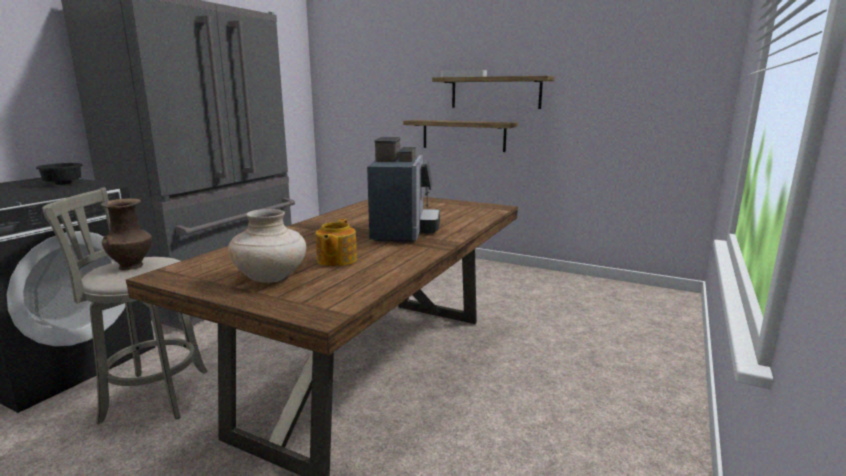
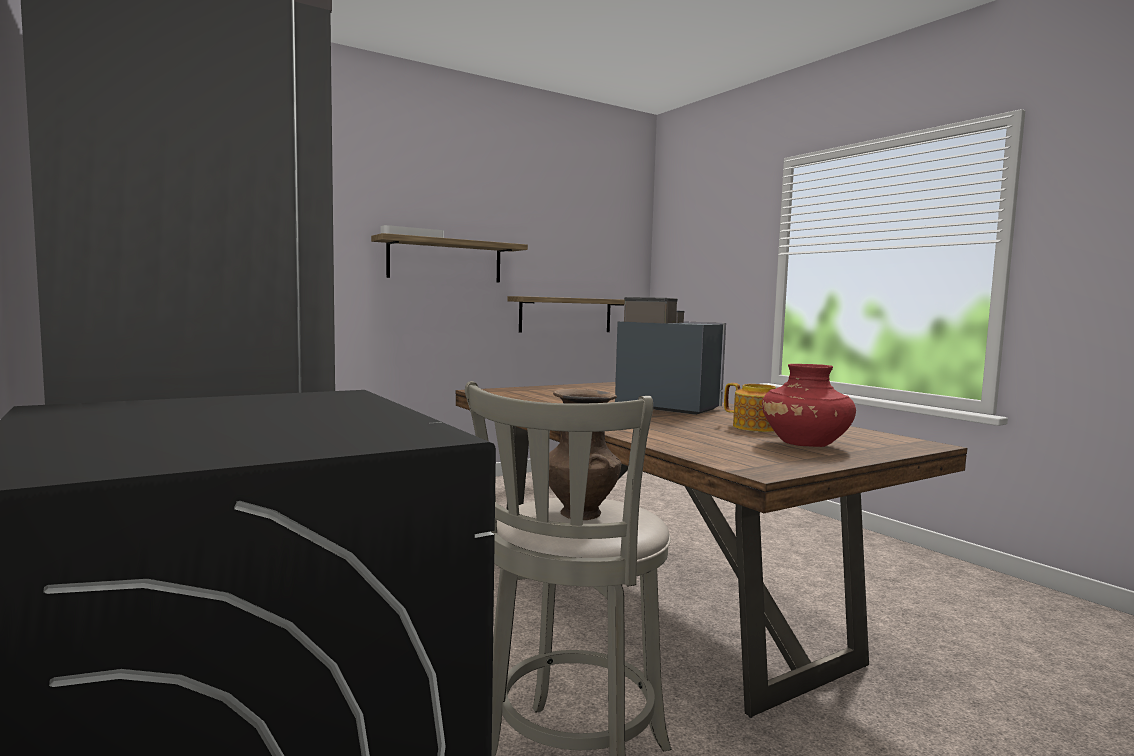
camera: 60 degrees left, 10 degrees down
black bowl [35,163,83,185] -> none
beige vase [228,209,306,283] -> red vase [762,364,856,447]
shelf [403,120,518,152] -> shelf moved to [508,296,625,332]

